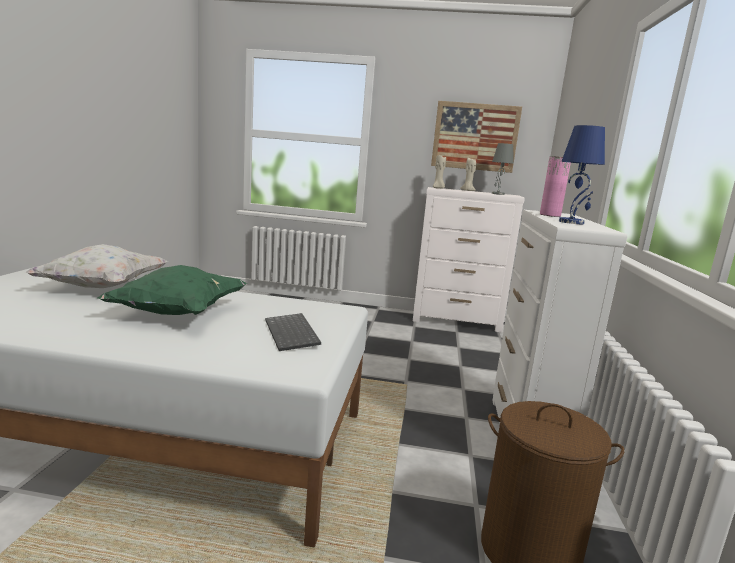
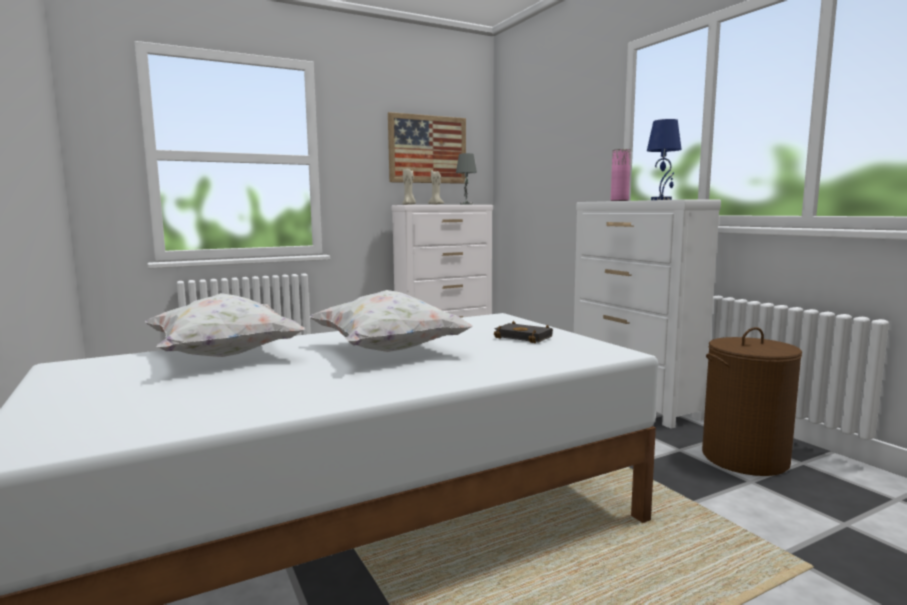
camera: 35 degrees left, 5 degrees down
green pillow [97,265,247,315] -> white pillow [310,290,473,352]
keyboard [265,313,321,351] -> black book [494,321,553,343]

